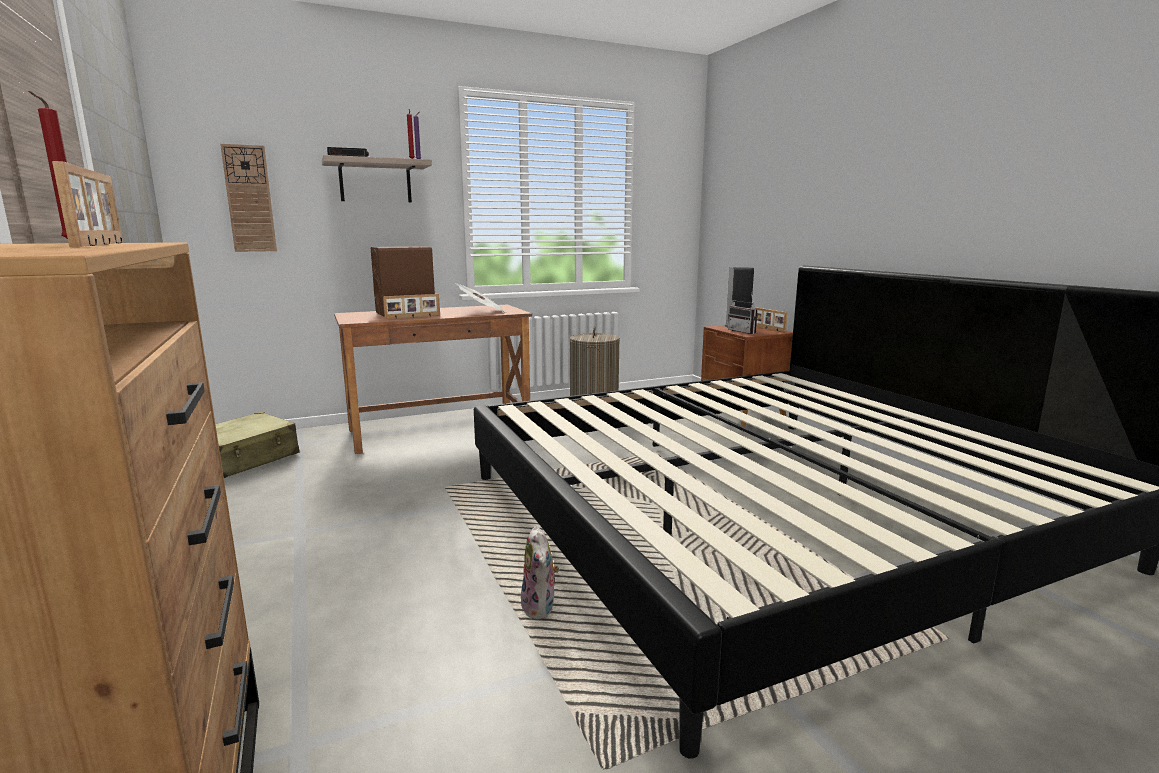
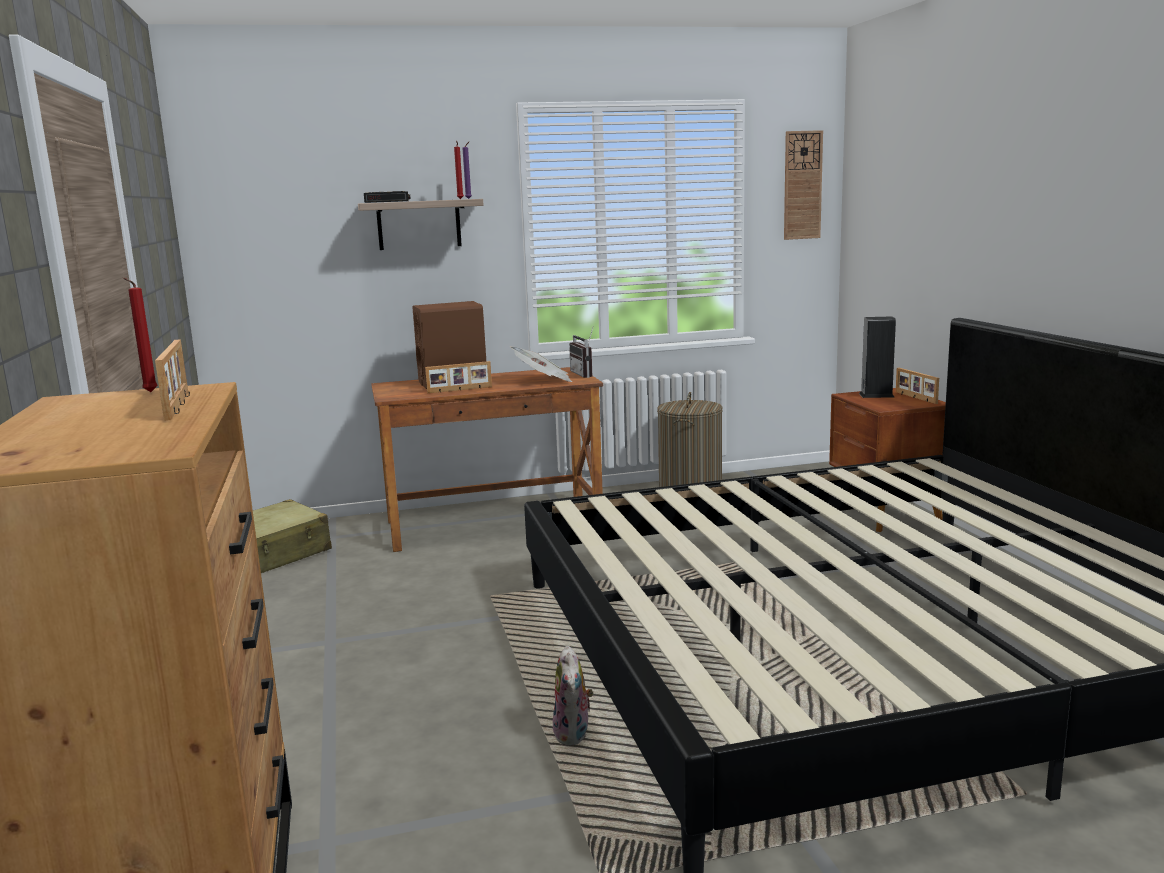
camera: 10 degrees right, 0 degrees up
wall clock [220,144,277,252] -> wall clock moved to [784,130,823,240]
radio [728,292,758,334] -> radio moved to [569,328,593,378]

